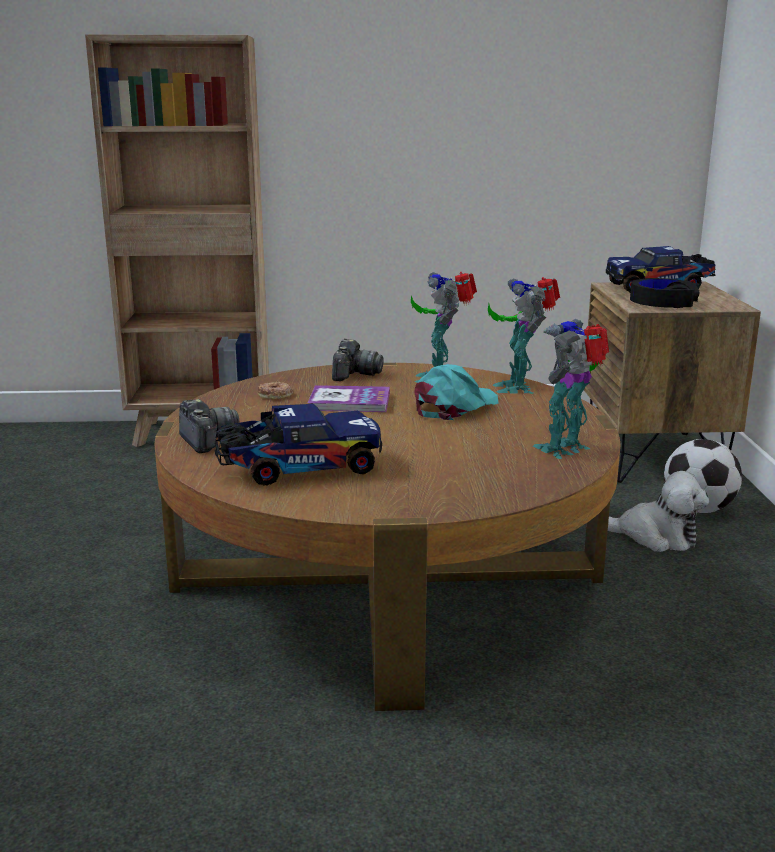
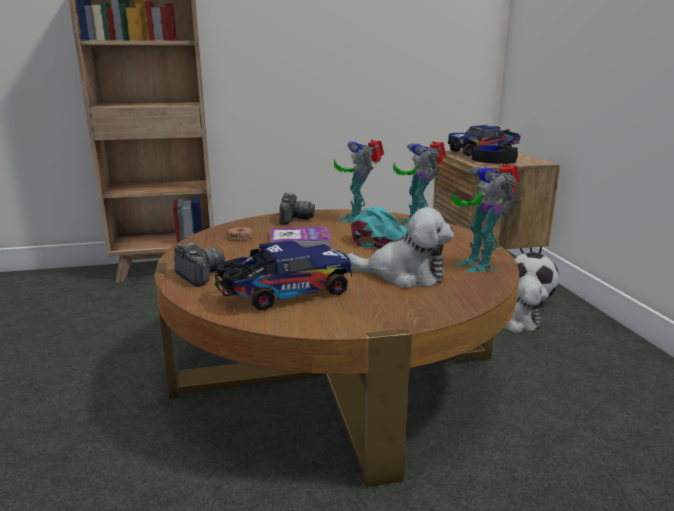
camera: 10 degrees left, 0 degrees up
toy robot [533,319,609,459] -> toy robot turned 60 degrees counterclockwise [452,164,519,273]
none -> plush toy [347,207,454,288]

